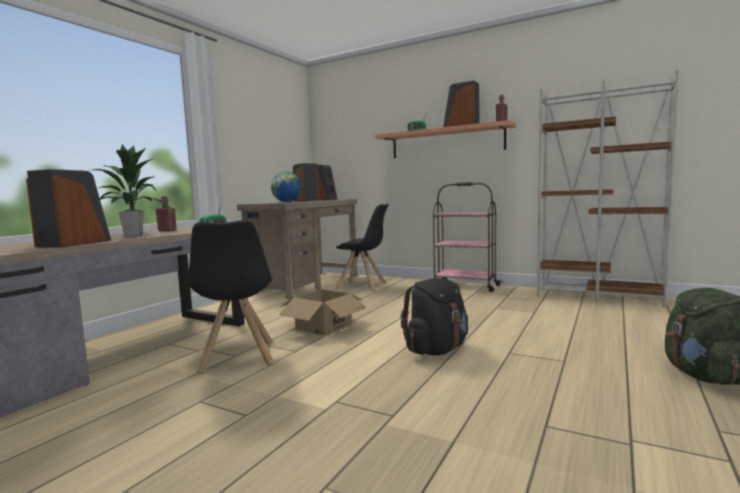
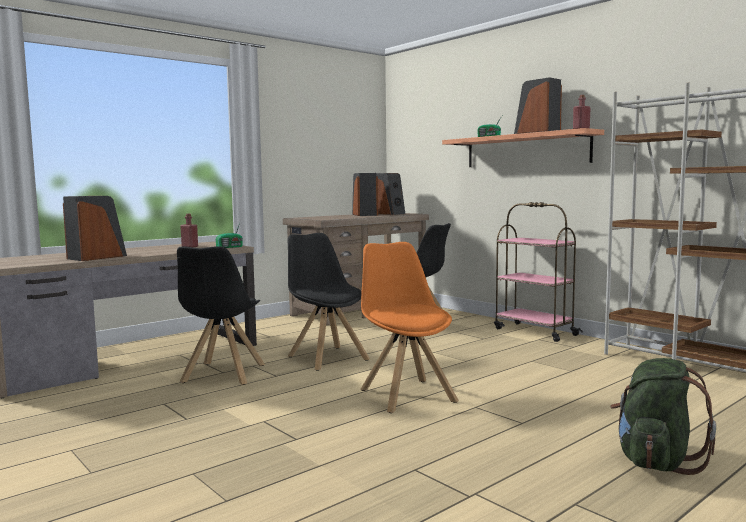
camera: 20 degrees right, 0 degrees up
potted plant [94,144,173,236] -> none
globe [271,171,302,203] -> none
cardboard box [279,289,367,336] -> black chair [287,233,370,371]
black backpack [401,278,468,355] -> orange chair [360,242,459,413]

